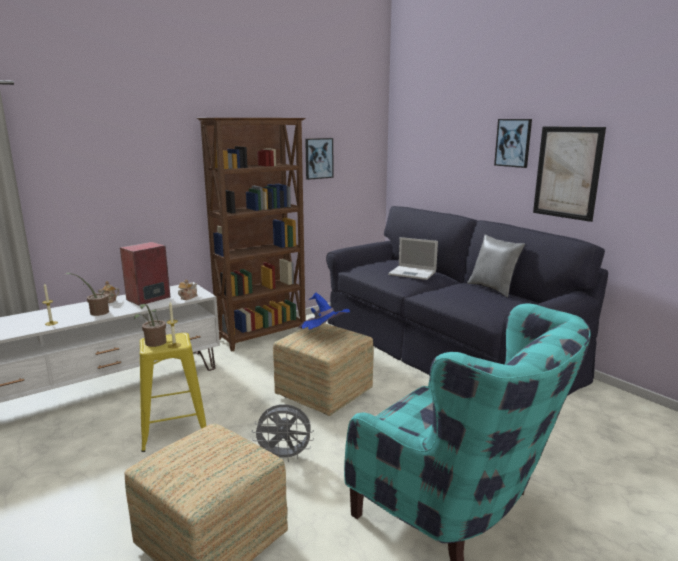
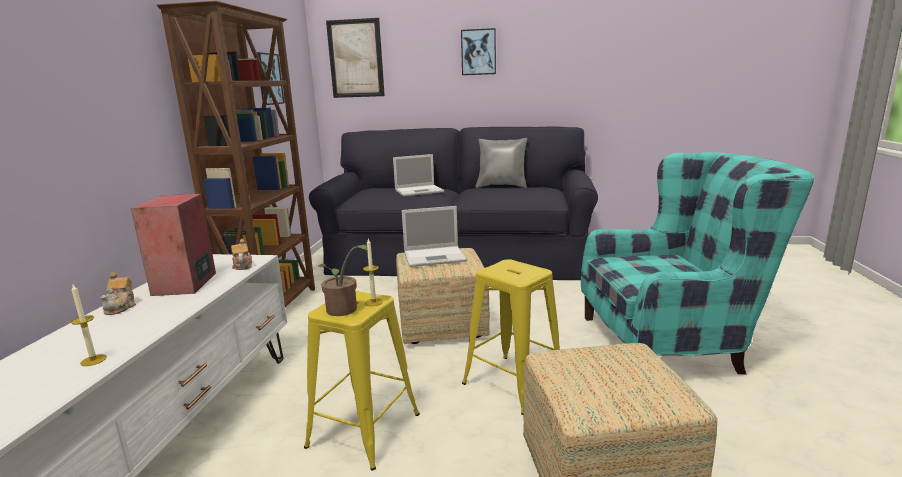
camera: 45 degrees left, 0 degrees up
potted plant [64,273,111,316] -> none
grey fan [252,404,314,462] -> yellow stool [462,259,560,415]
blue hat [298,293,350,330] -> laptop [402,206,467,267]
picture [533,126,606,222] -> picture moved to [326,18,385,98]

